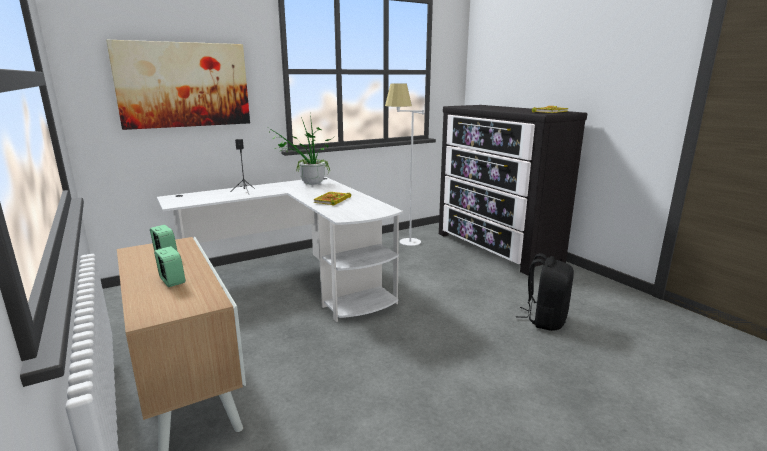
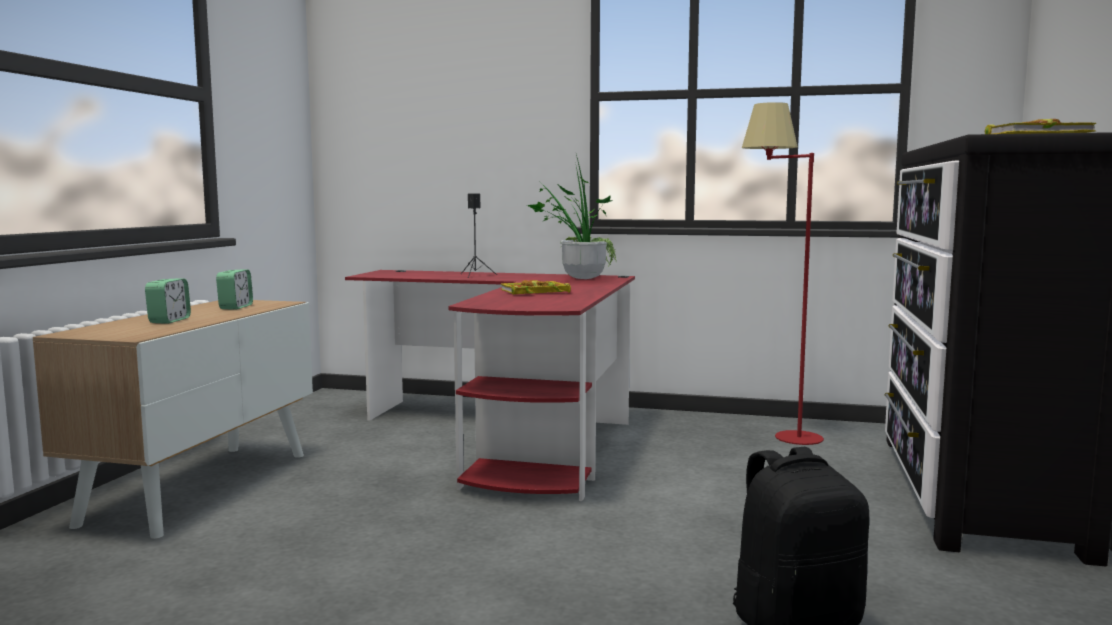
camera: 45 degrees right, 10 degrees down
picture [106,40,250,130] -> none
white desk [157,177,403,322] -> red desk [345,270,635,501]
white floor lamp [385,83,424,246] -> red floor lamp [742,102,824,445]

